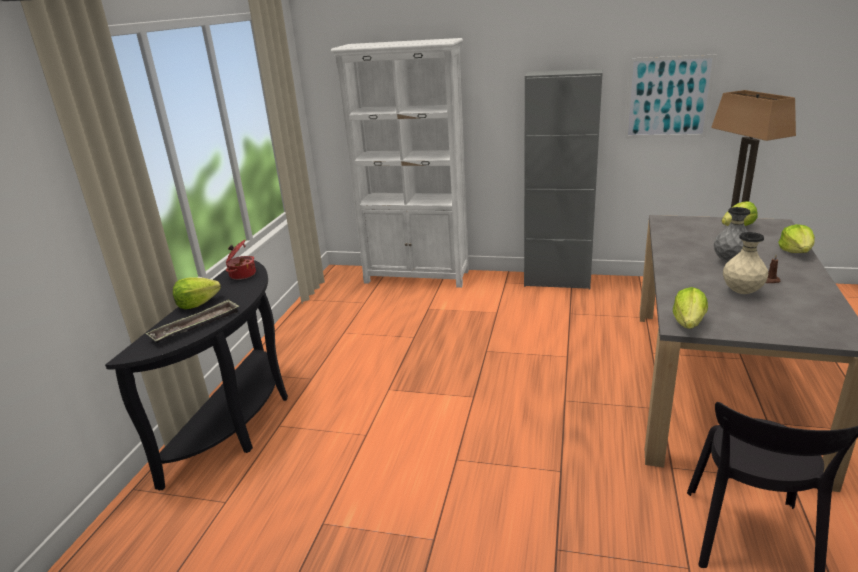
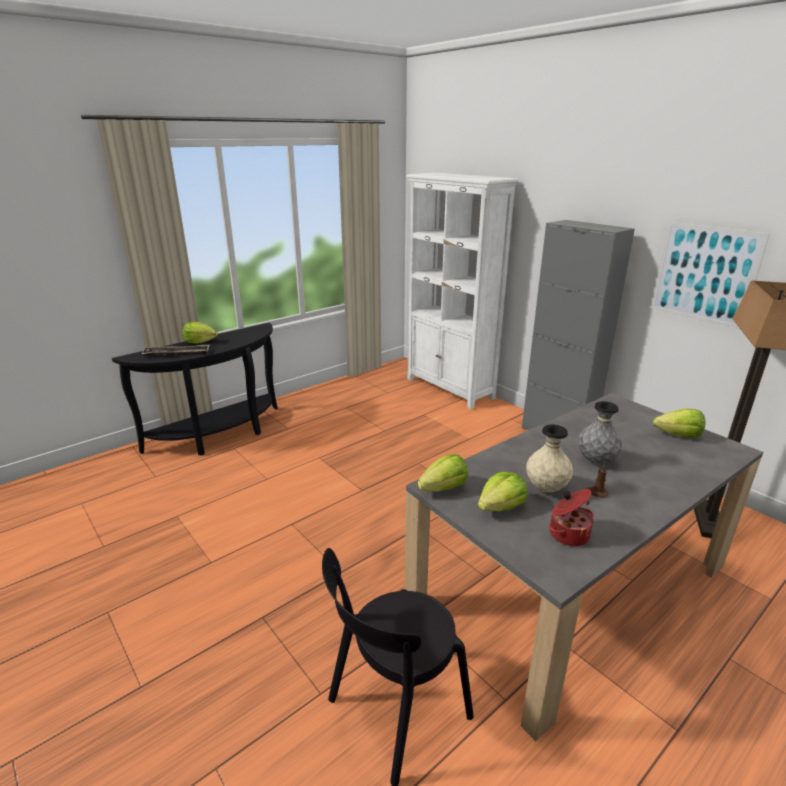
camera: 35 degrees right, 0 degrees up
cooking pot [226,240,256,280] -> cooking pot moved to [549,489,594,546]
lettuce [778,224,815,253] -> lettuce moved to [478,472,528,511]

